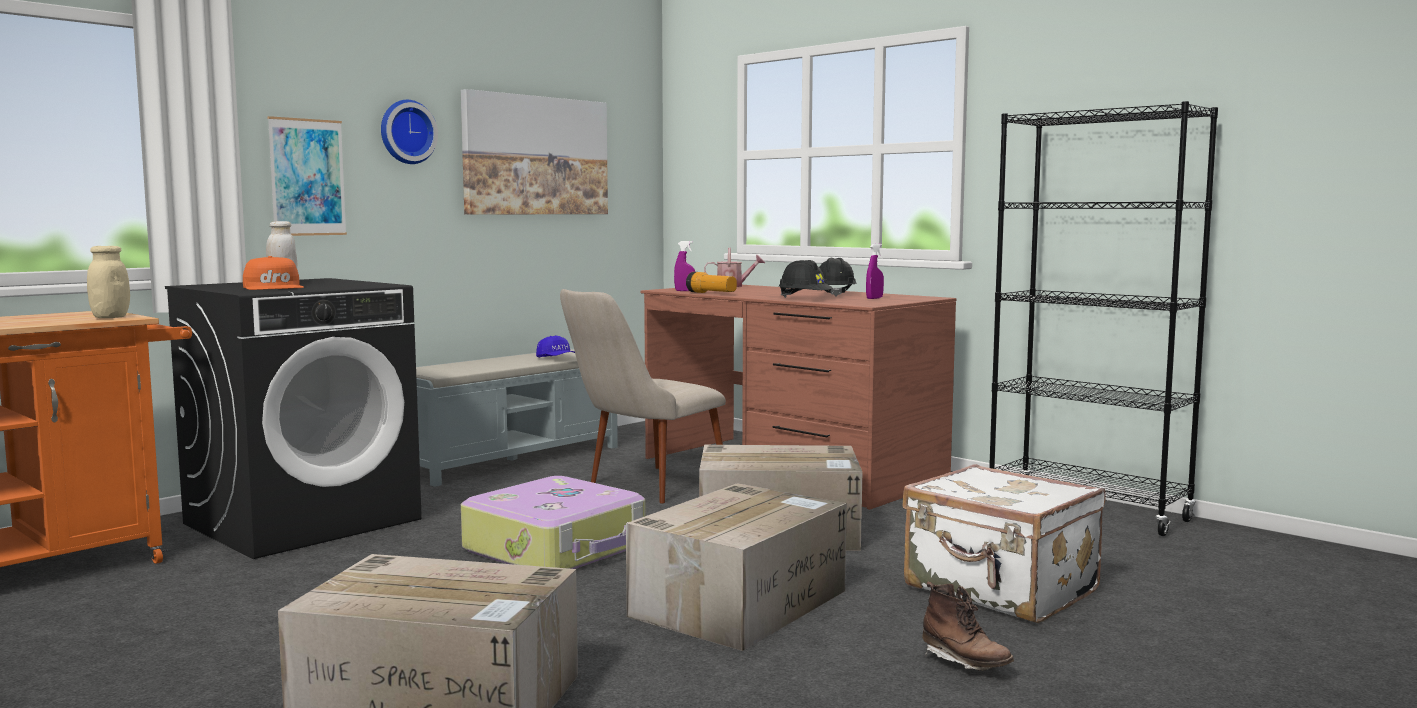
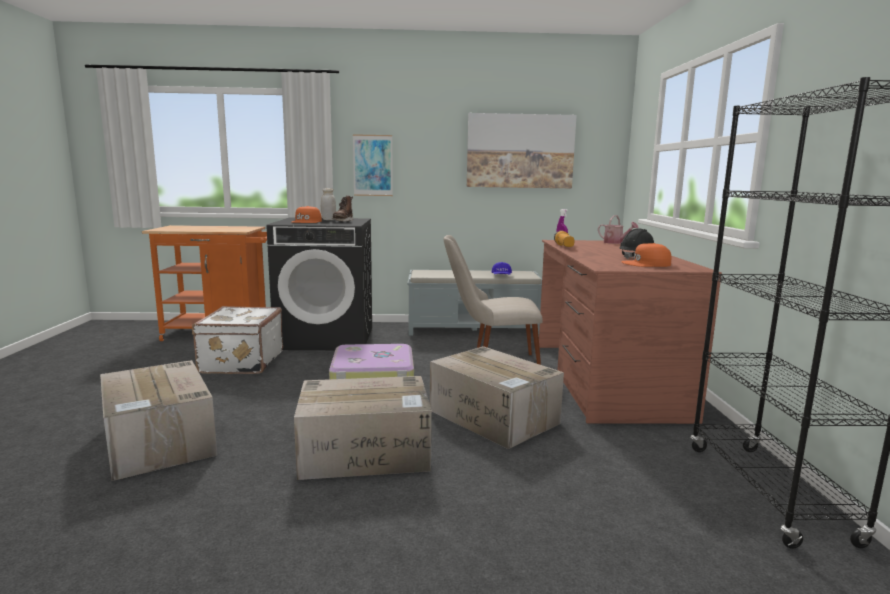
camera: 45 degrees right, 5 degrees up
beige jar [87,246,130,318] -> none
wall clock [381,100,438,164] -> none
black hard hat [779,260,833,298] -> none
purple spray bottle [866,244,884,299] -> orange cap [621,243,672,267]
white suitcase [902,464,1106,623] -> white suitcase moved to [192,306,283,374]
brown boot [922,582,1014,671] -> brown boot moved to [332,196,353,222]

